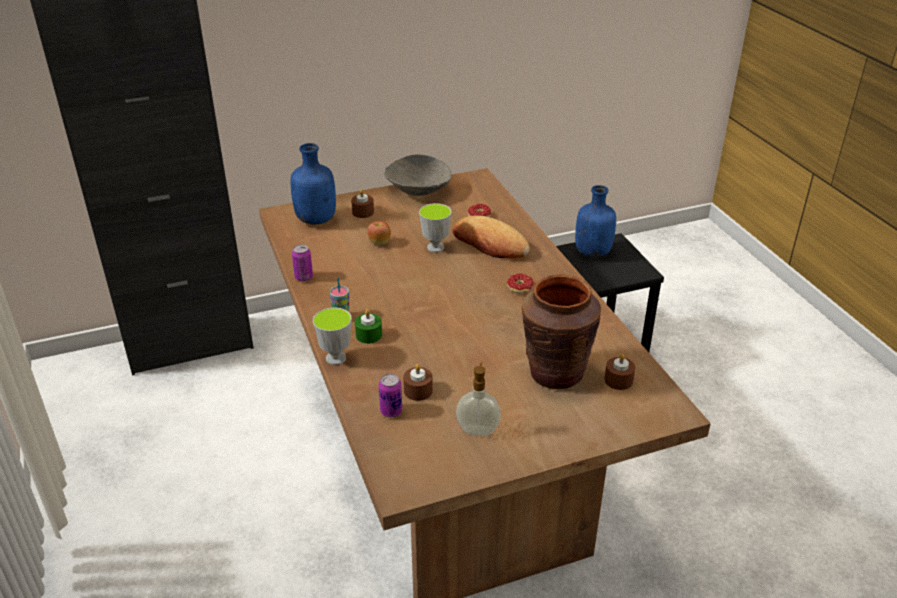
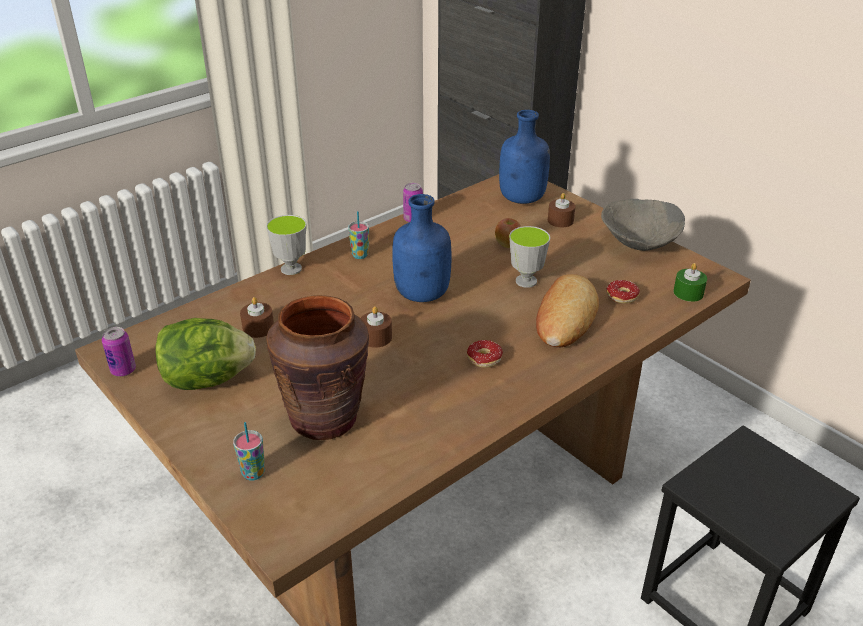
camera: 70 degrees right, 0 degrees up
green candle [355,309,382,344] -> green candle moved to [673,263,707,302]
can [379,374,402,417] -> can moved to [102,327,136,377]
soap dispenser [456,362,501,436] -> lettuce [155,318,256,390]
blue bottle [575,185,616,257] -> blue bottle moved to [392,194,452,302]
brown candle [604,354,635,390] -> brown candle moved to [360,306,392,348]
none -> cup [233,422,265,481]

